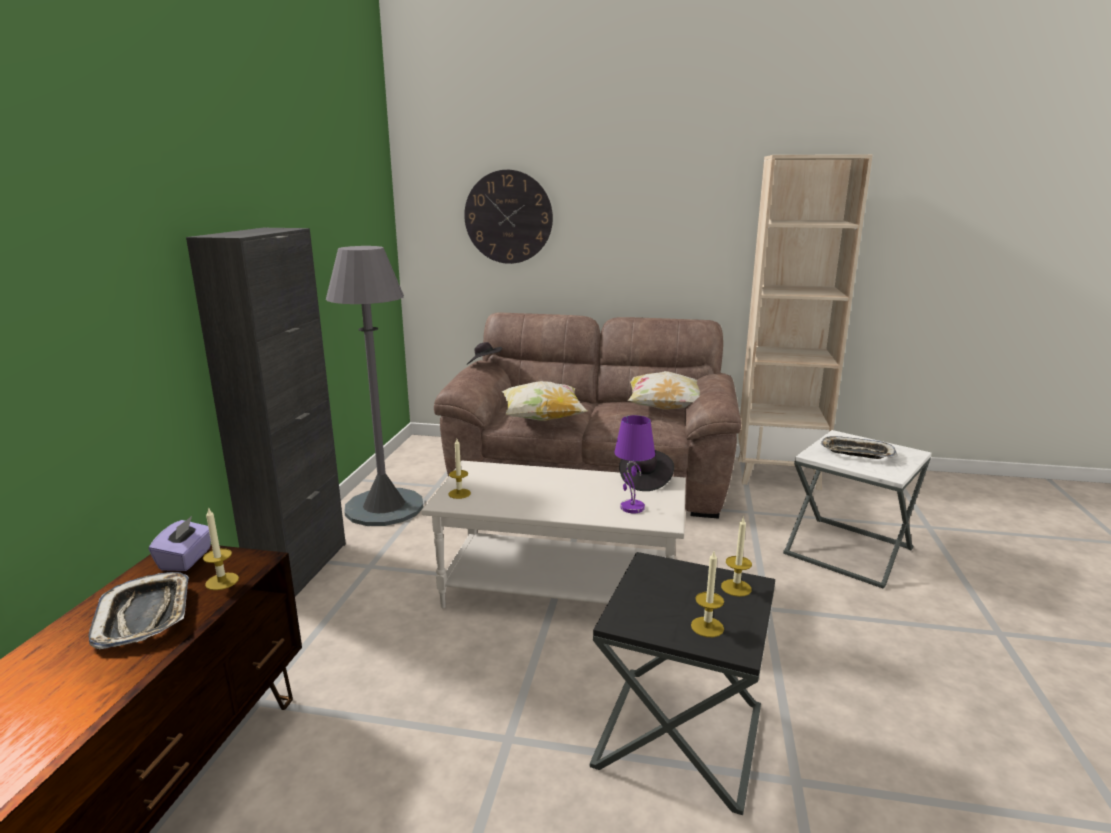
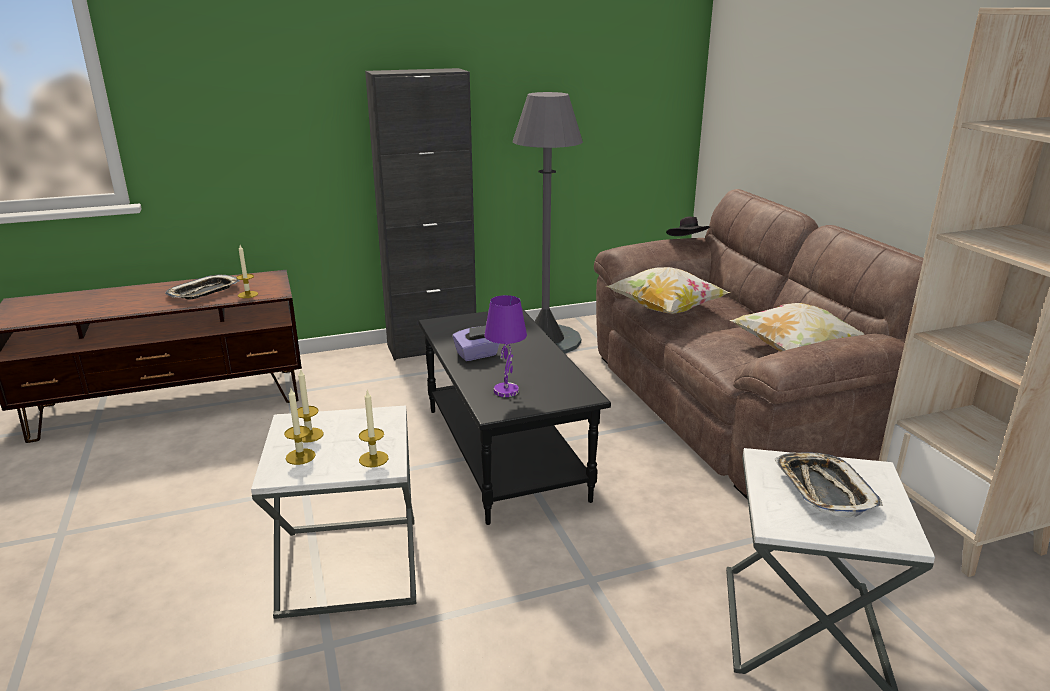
camera: 60 degrees right, 5 degrees up
purple tissue box [149,516,211,571] -> purple tissue box moved to [453,326,500,361]
white coffee table [422,461,686,608] -> black coffee table [418,309,611,525]
candle [448,439,471,499] -> candle moved to [297,368,324,443]
wall clock [464,170,553,264] -> none
black side table [590,552,775,815] -> white side table [251,405,416,619]
black hat [619,450,674,491] -> none

